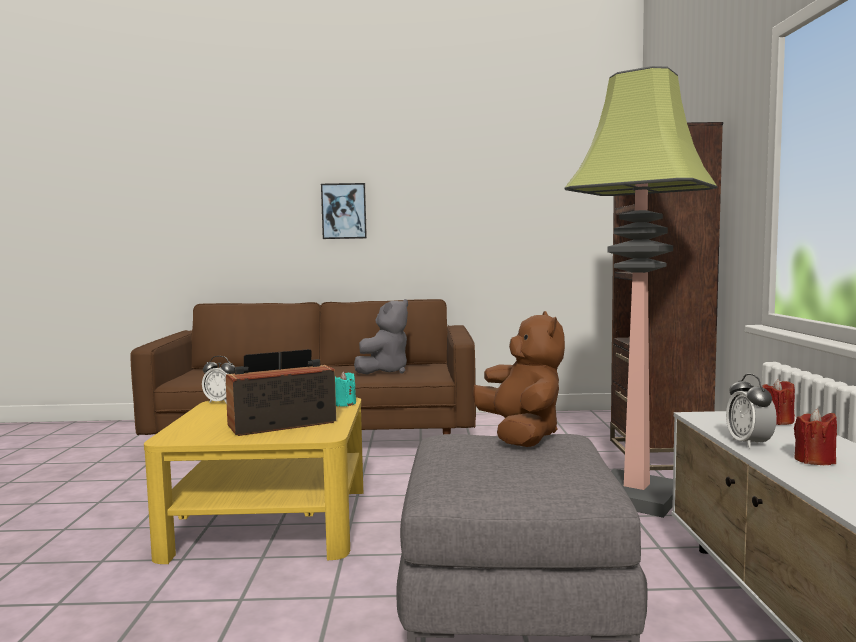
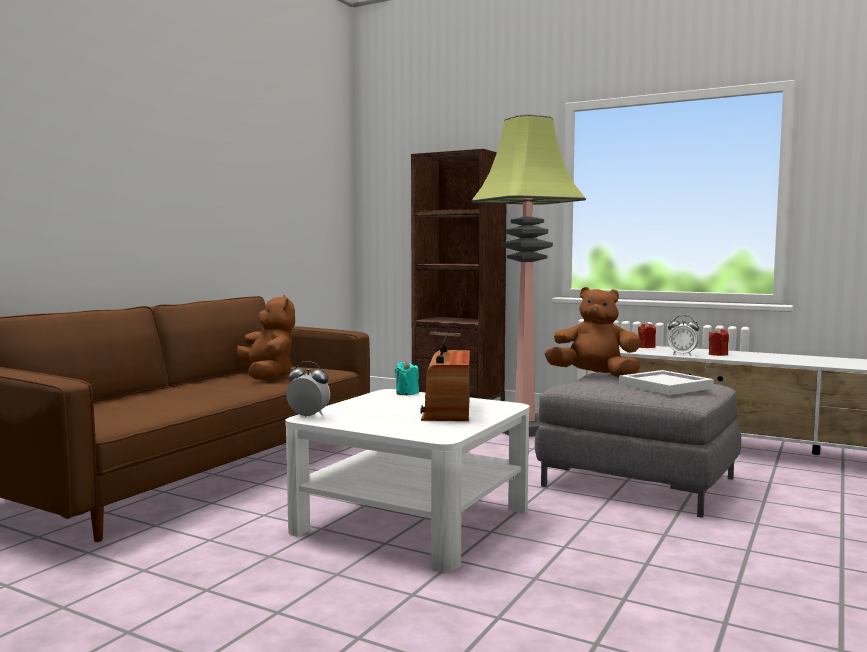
camera: 60 degrees left, 0 degrees up
yellow coffee table [144,397,363,564] -> white coffee table [285,389,530,572]
alarm clock [202,356,235,404] -> alarm clock turned 120 degrees counterclockwise [286,361,330,418]
picture [321,183,367,239] -> none
grey plush toy [354,299,408,375] -> brown plush toy [236,295,295,381]
none -> white tray [619,370,714,395]

